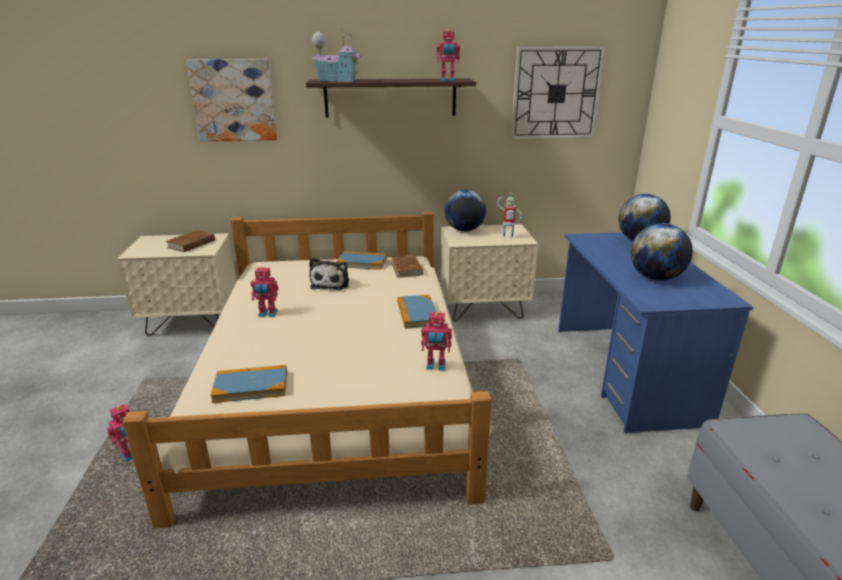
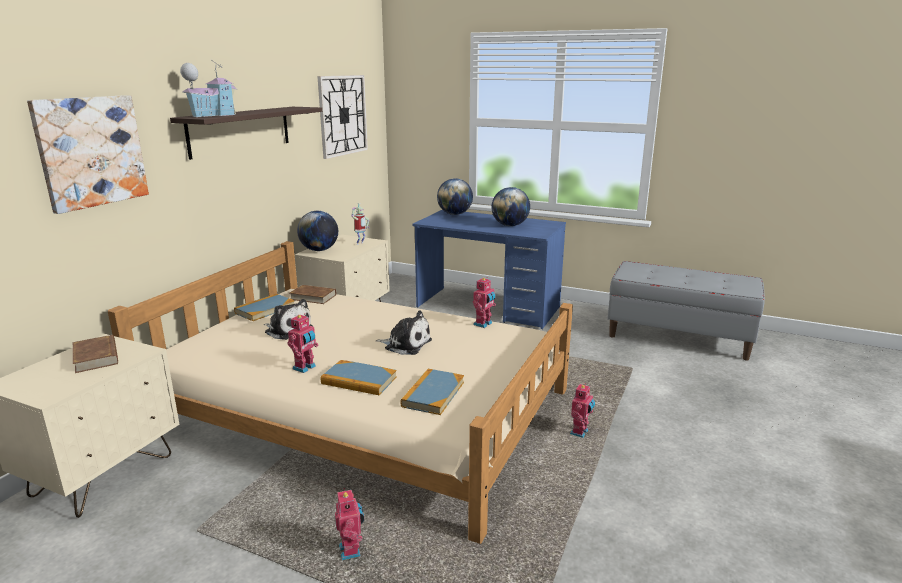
camera: 60 degrees left, 5 degrees down
book [397,295,436,329] -> book moved to [321,360,397,395]
toy robot [437,29,460,81] -> toy robot moved to [570,383,595,438]
none -> plush toy [376,311,432,355]

